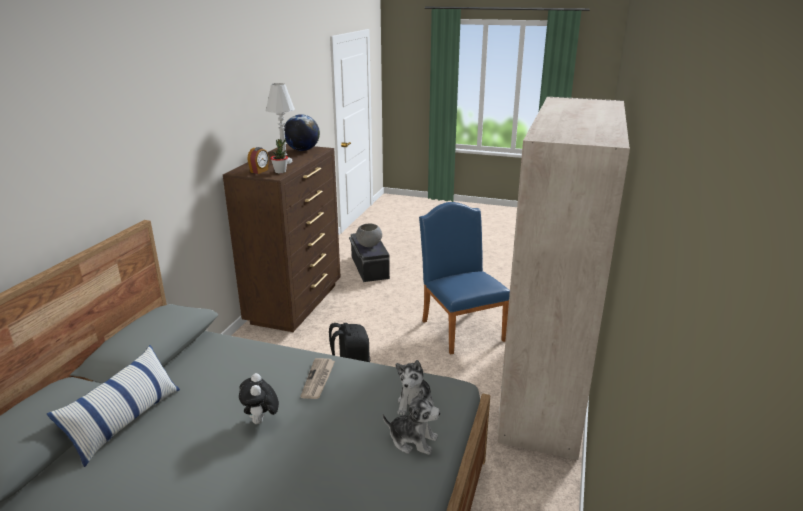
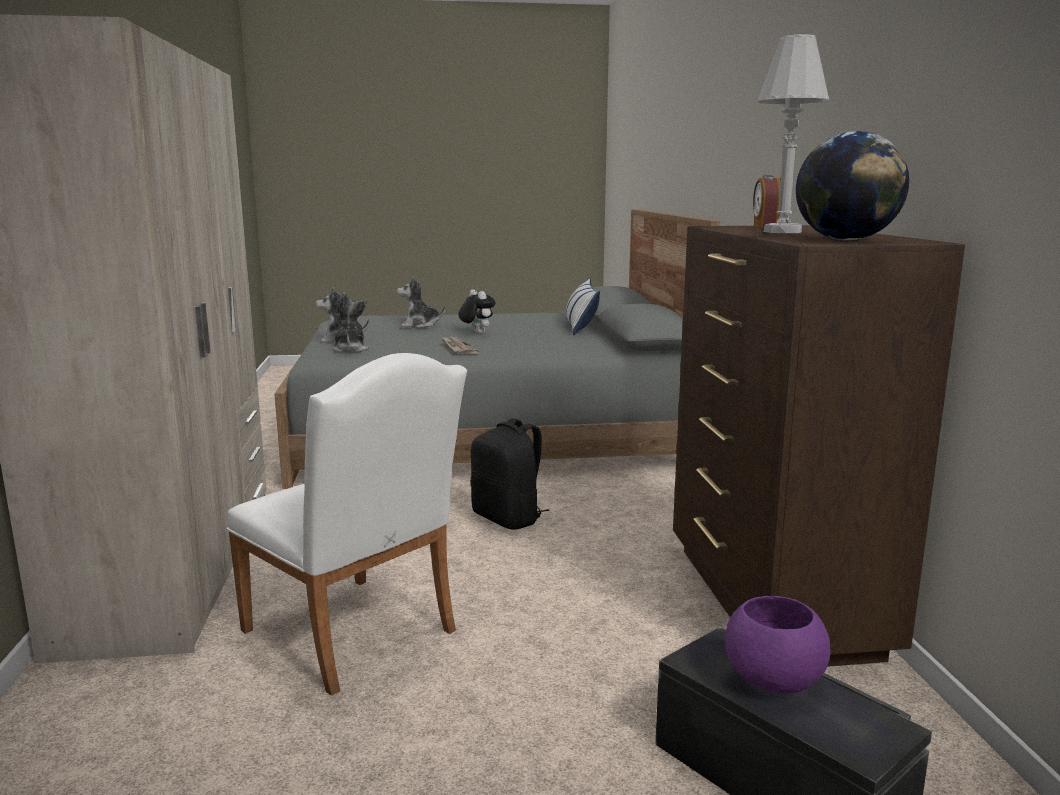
camera: 155 degrees right, 10 degrees down
potted plant [271,138,288,173] -> none
grey bowl [356,224,382,247] -> purple bowl [725,596,831,694]
blue chair [419,202,510,354] -> white chair [227,353,467,696]
none -> plush toy [397,276,445,328]

